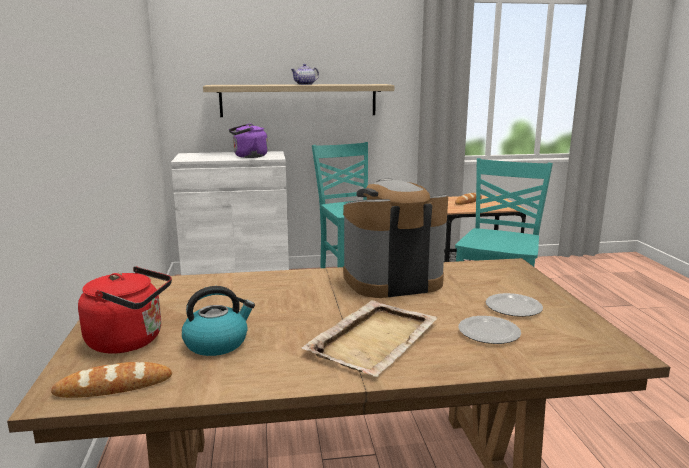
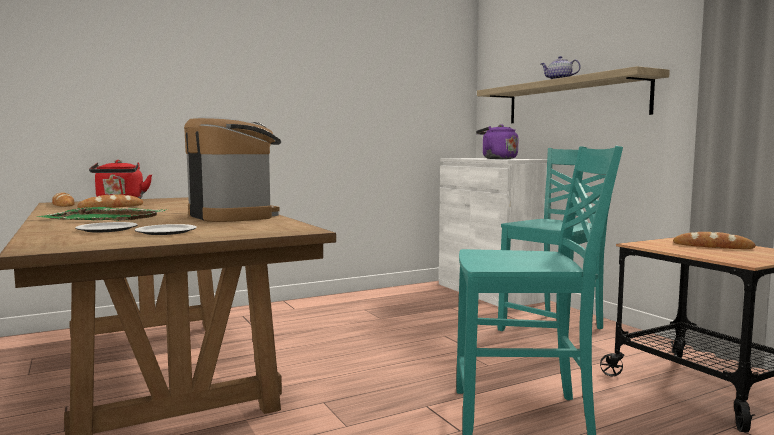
camera: 70 degrees right, 10 degrees down
kettle [182,286,255,356] -> bread [77,194,143,208]
beige tray [302,300,438,377] -> green tray [36,207,168,221]

